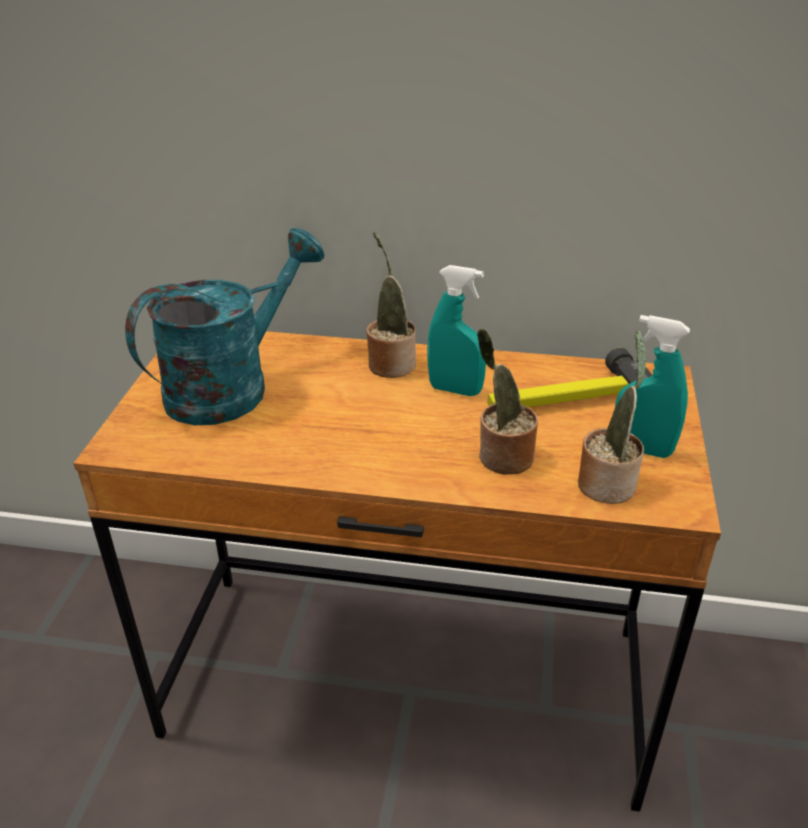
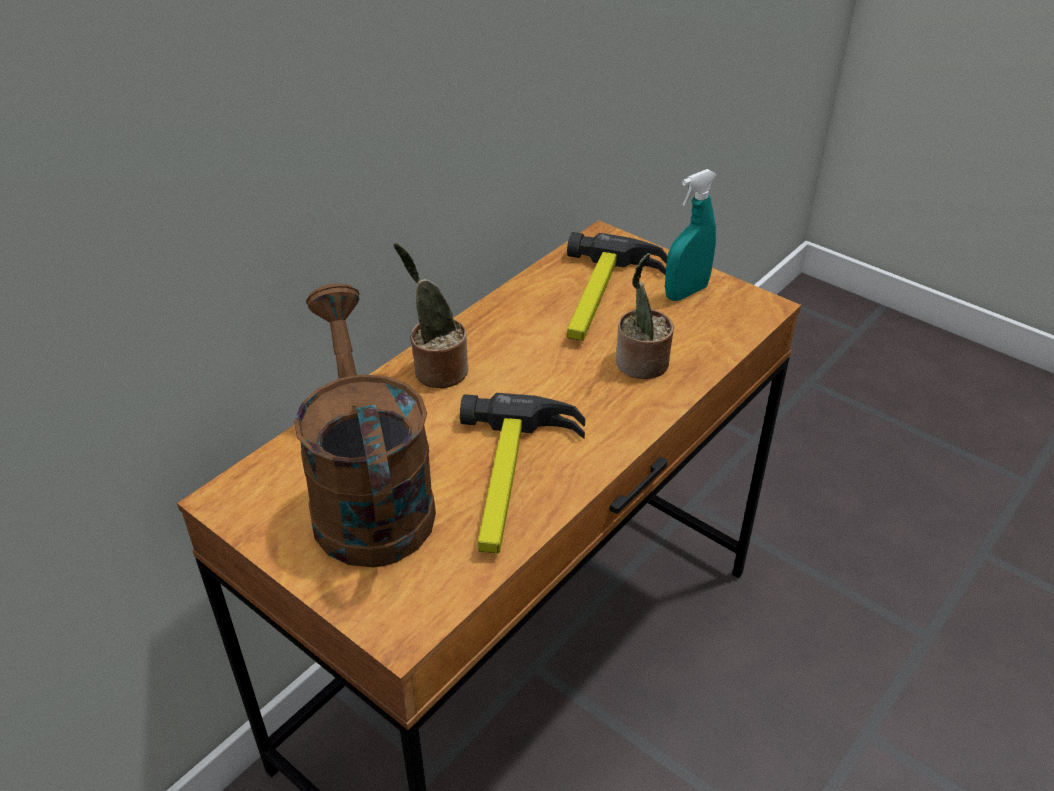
camera: 60 degrees left, 5 degrees up
turquoise watering can [125,228,324,425] -> brown watering can [294,284,436,567]
turquoise spray bottle [427,265,486,396] -> none
potted plant [578,330,647,504] -> none
none -> hammer [460,393,585,553]

